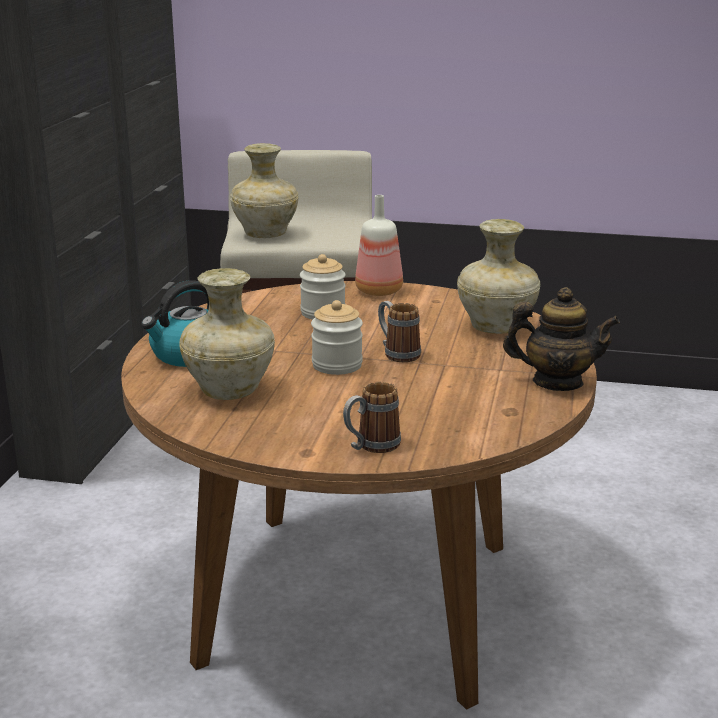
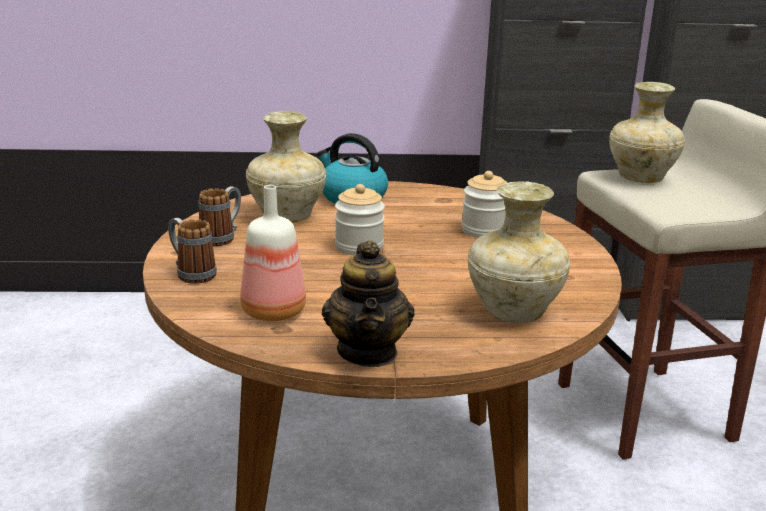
camera: 75 degrees right, 0 degrees up
bottle [355,195,403,296] -> bottle moved to [240,185,306,322]
mug [378,301,421,362] -> mug moved to [198,186,241,246]

